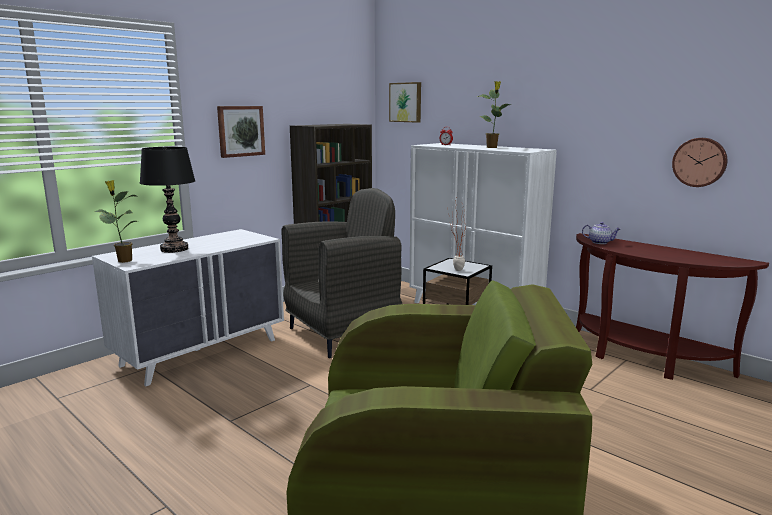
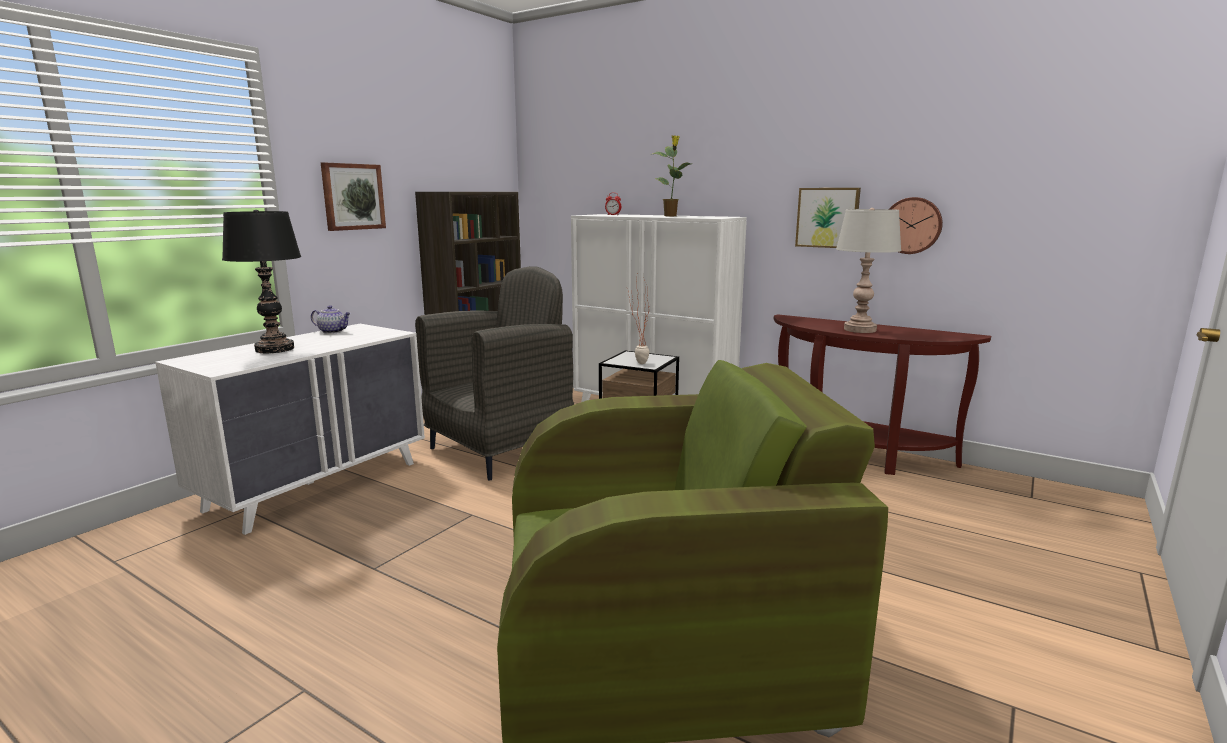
camera: 10 degrees left, 0 degrees up
potted plant [95,180,137,263] -> none
picture [389,82,421,123] -> picture moved to [795,188,861,248]
teapot [582,222,620,244] -> teapot moved to [311,305,351,334]
none -> grey table lamp [836,208,901,333]

